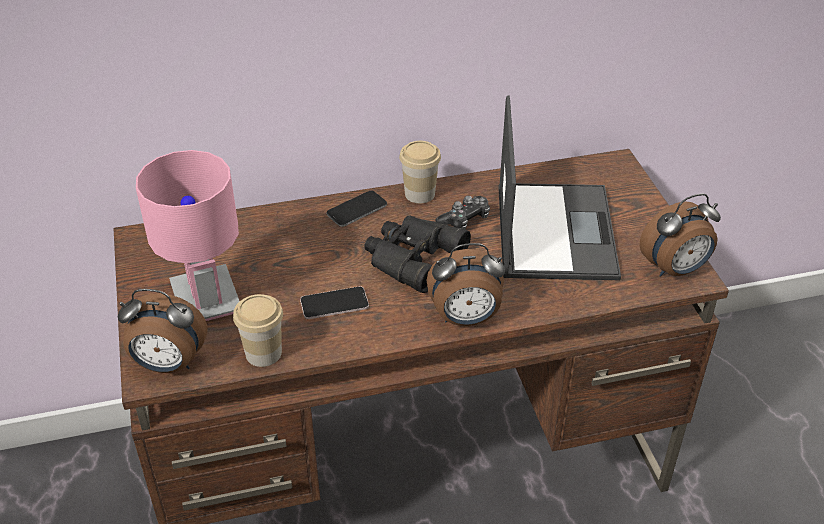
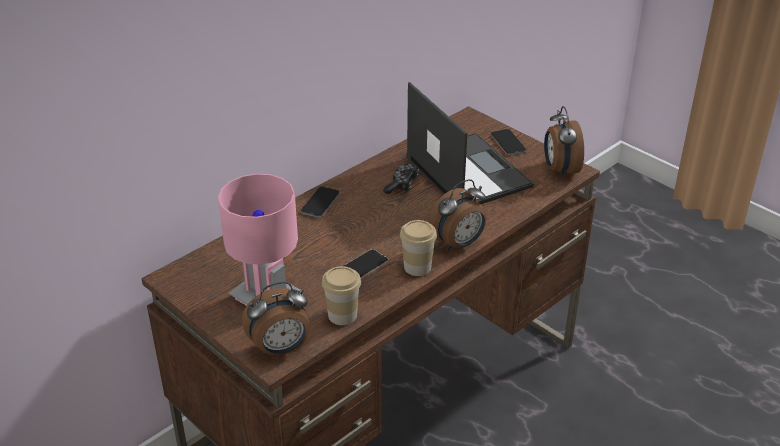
camera: 30 degrees left, 5 degrees down
black binoculars [364,215,471,293] -> none
cup [399,141,441,203] -> cup moved to [400,220,437,276]
alarm clock [640,193,721,277] -> alarm clock turned 135 degrees clockwise [544,106,584,178]
none -> phone [491,129,527,155]

